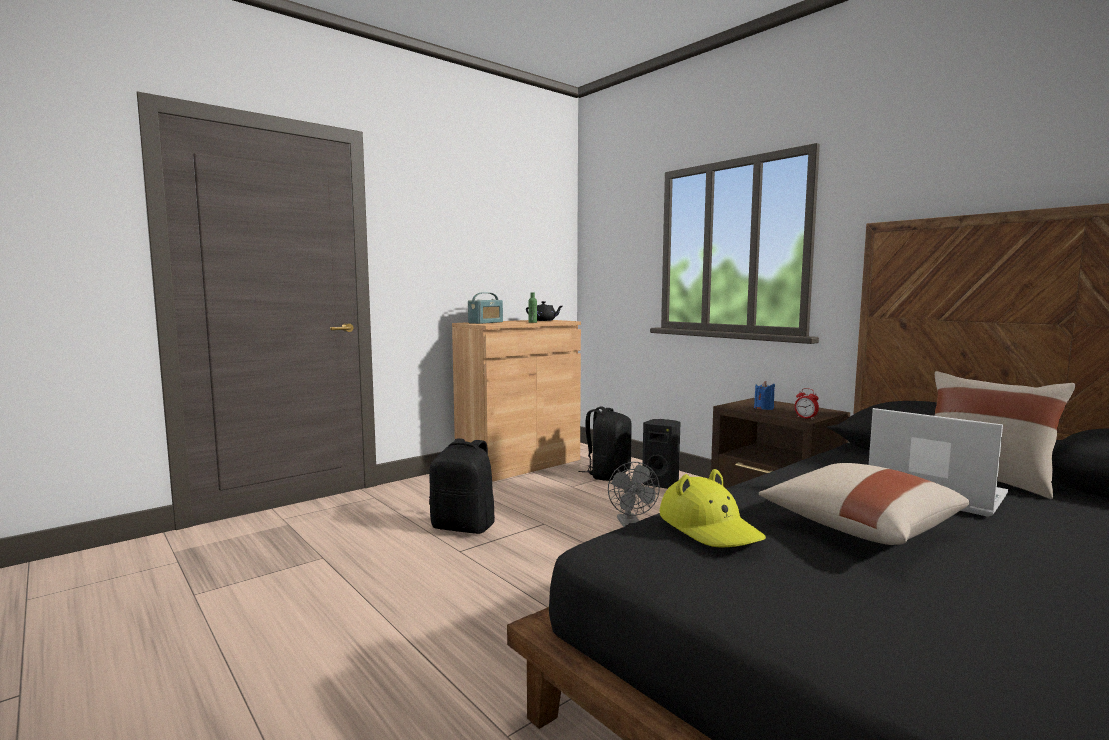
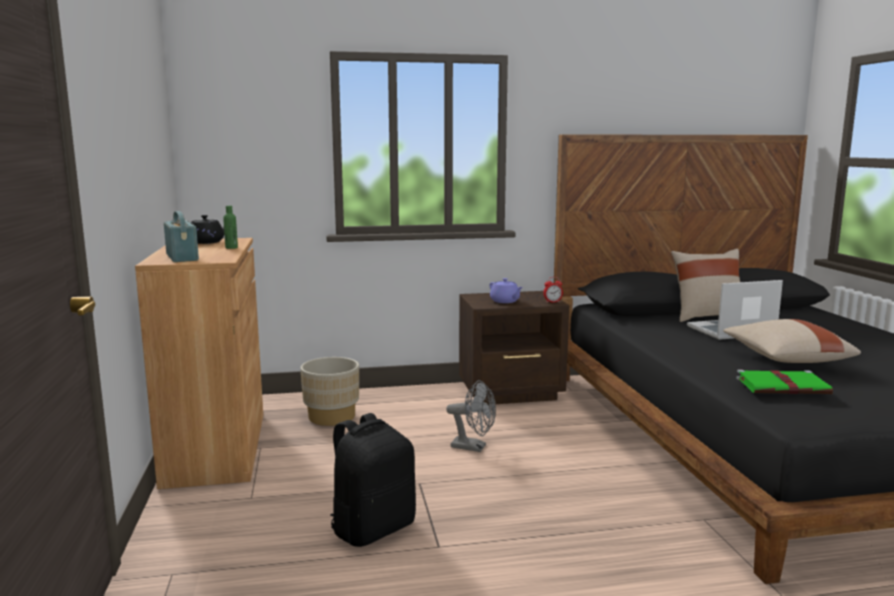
camera: 60 degrees left, 5 degrees up
black backpack [578,406,632,481] -> beige planter [300,357,359,426]
black speaker [642,419,680,489] -> none
yellow hat [659,469,766,548] -> green book [736,370,833,394]
blue candle [754,381,775,410] -> purple teapot [490,278,523,303]

